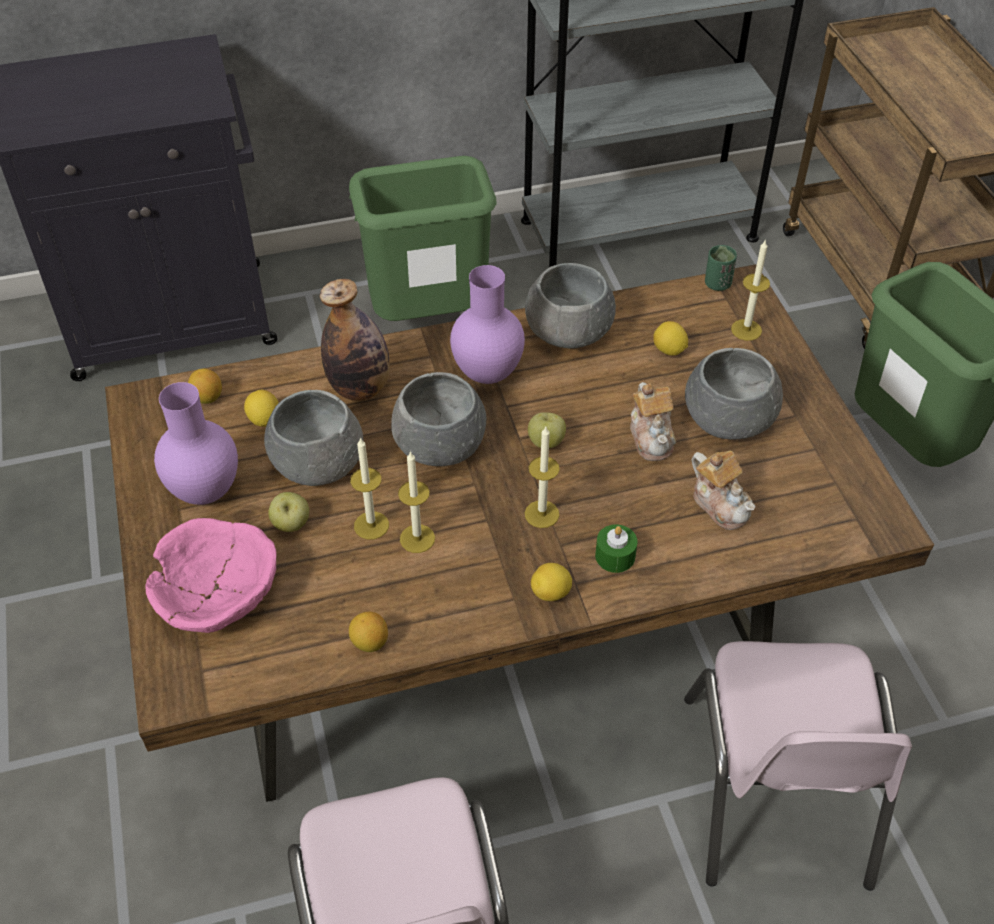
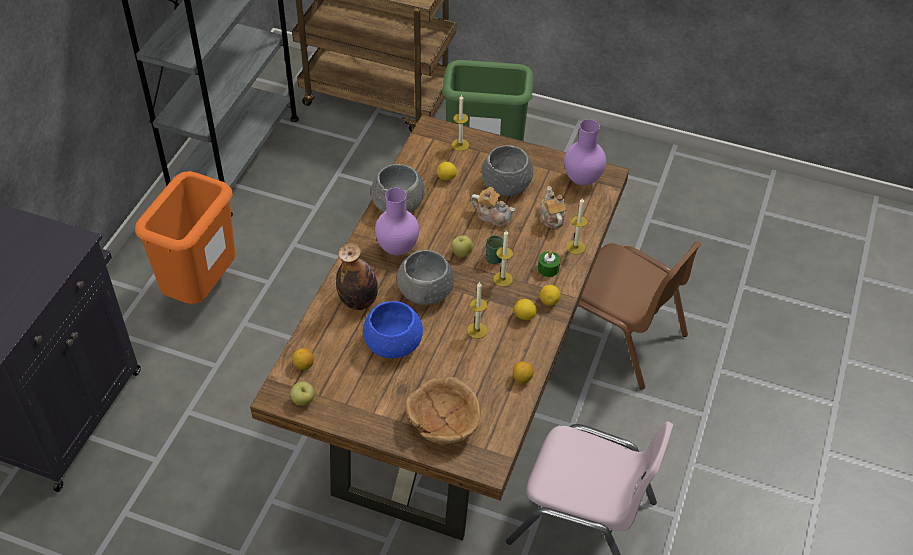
camera: 55 degrees left, 0 degrees up
pink bowl [146,518,277,633] -> brown bowl [405,376,481,445]
purple vase [154,382,238,505] -> purple vase moved to [564,119,606,186]
lemon [244,390,278,427] -> lemon moved to [514,299,537,320]
grey bowl [264,390,363,486] -> blue bowl [363,301,423,358]
apple [268,492,309,532] -> apple moved to [290,382,315,406]
green trash can [349,156,497,321] -> orange trash can [135,171,235,304]
candle [350,437,389,540] -> candle moved to [566,197,588,255]
pink chair [684,641,912,891] -> brown chair [578,241,701,390]
teapot [691,451,756,530] -> teapot turned 105 degrees counterclockwise [540,186,567,229]
green cup [705,245,737,291] -> green cup moved to [486,236,504,264]

